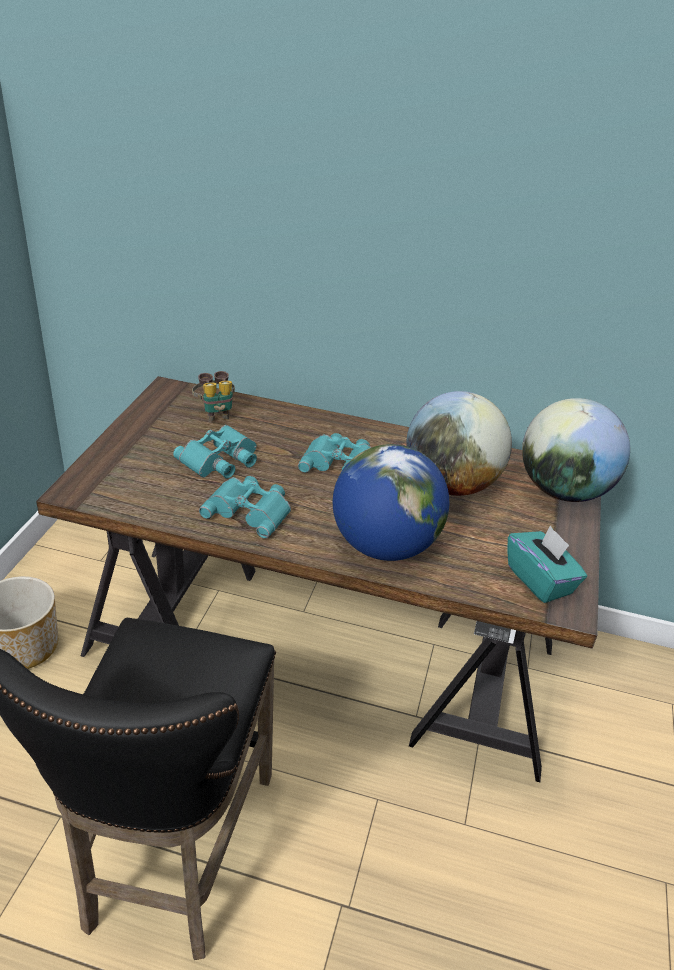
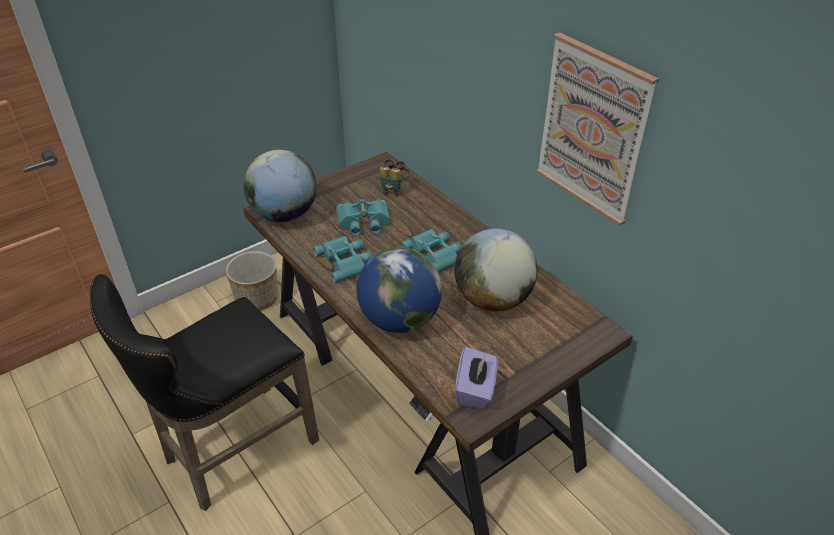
camera: 40 degrees right, 5 degrees up
turquoise tissue box [507,525,587,603] -> purple tissue box [455,347,498,409]
globe [522,398,630,502] -> globe moved to [244,150,317,222]
none -> picture [536,32,659,226]

